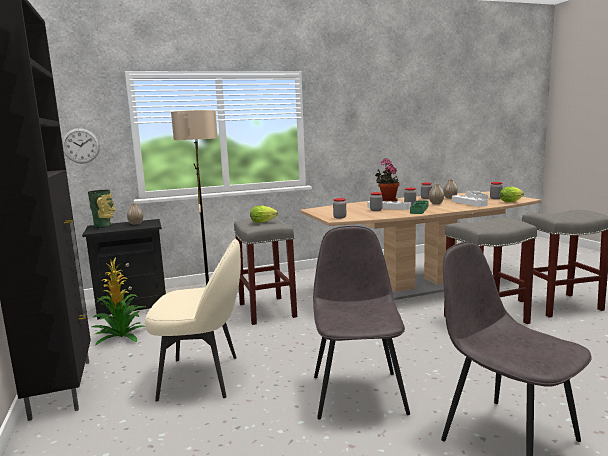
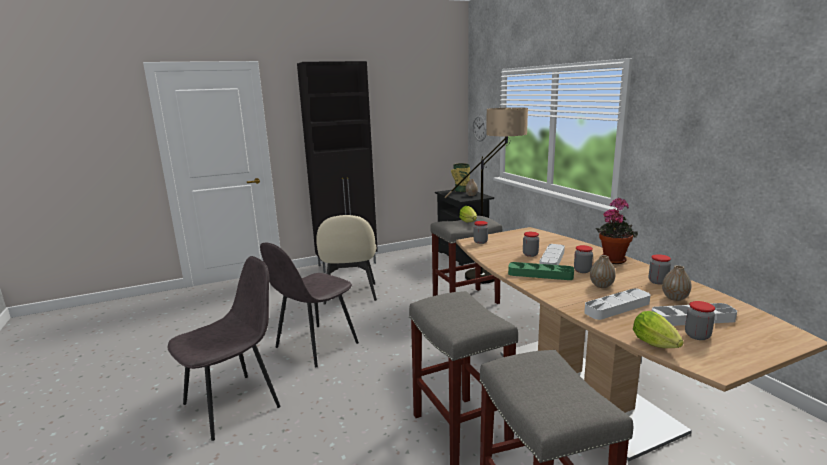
camera: 85 degrees right, 5 degrees up
potted plant [92,257,145,345] -> none
grey chair [313,226,410,420] -> grey chair turned 135 degrees clockwise [260,243,359,368]

